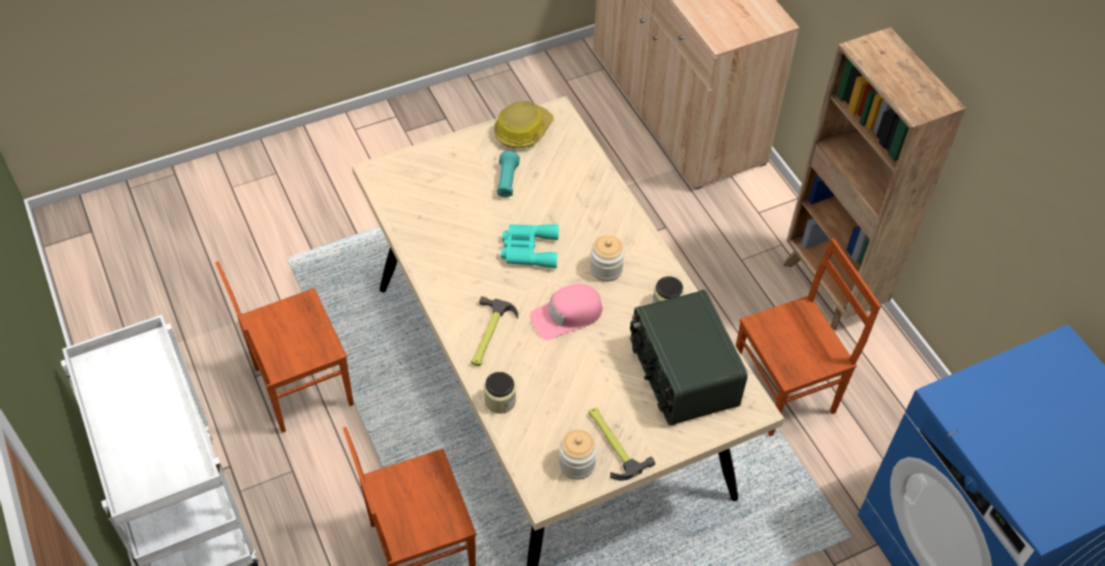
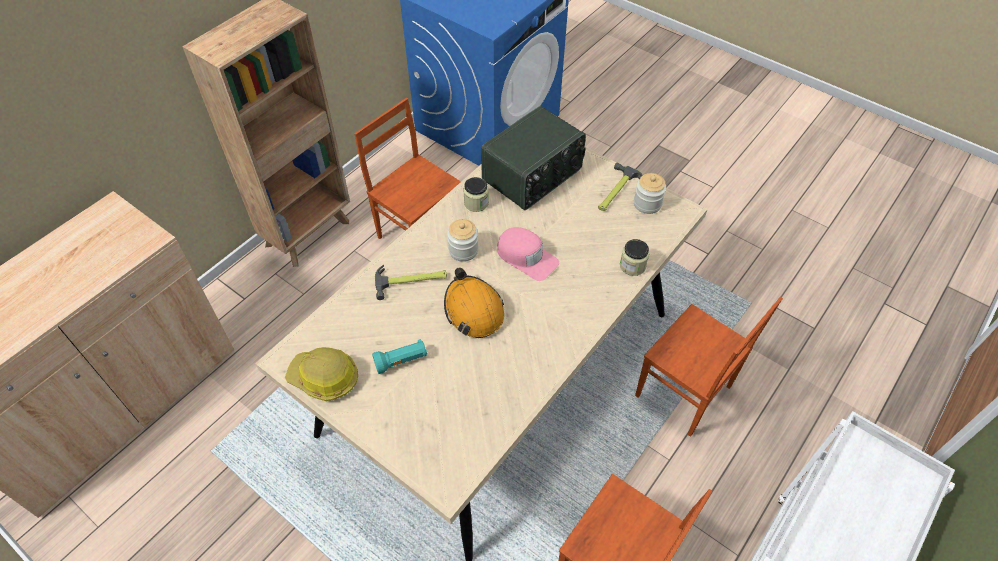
camera: 115 degrees left, 0 degrees up
hammer [471,296,518,366] -> hammer moved to [375,265,447,300]
turquoise binoculars [501,224,559,268] -> orange hard hat [444,267,504,338]

